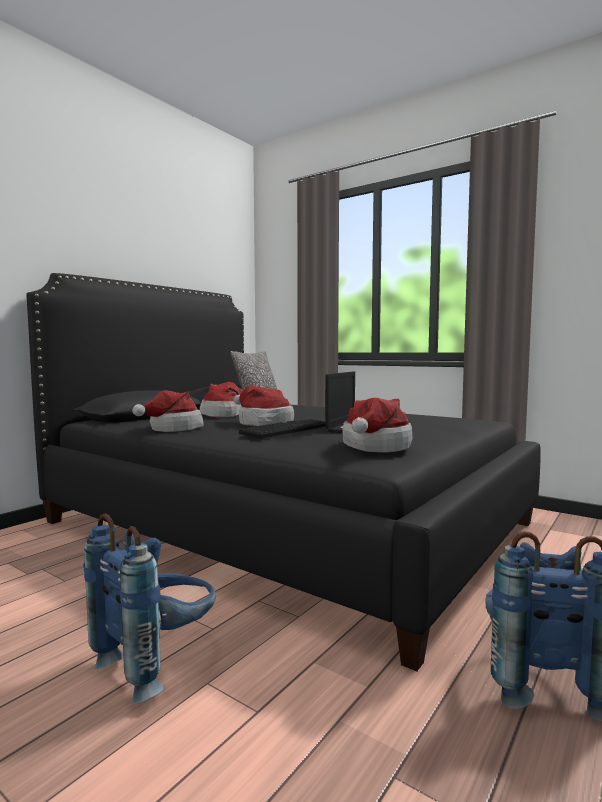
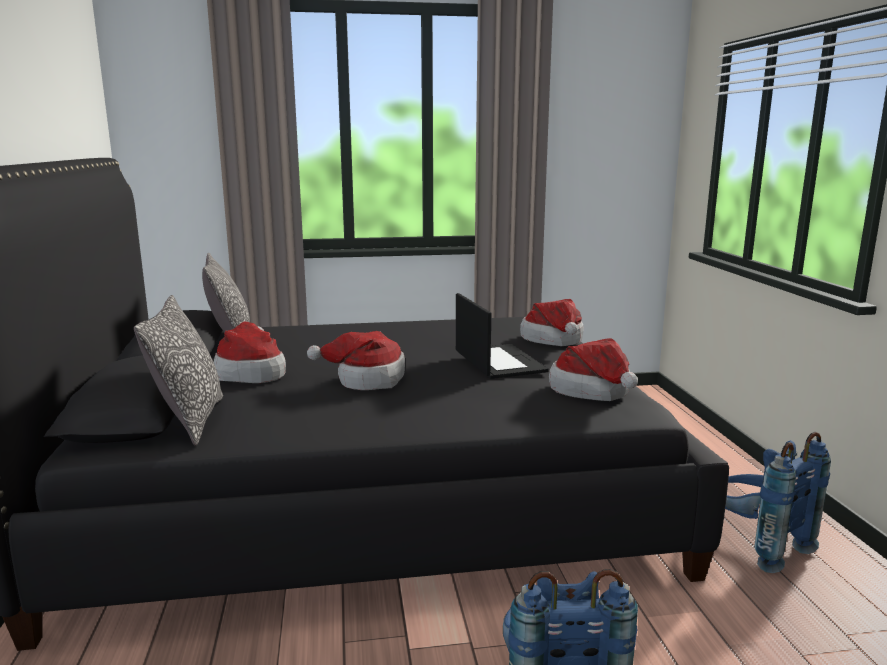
camera: 45 degrees left, 10 degrees up
hat [132,390,204,432] -> hat moved to [520,299,583,346]
keyboard [239,419,325,439] -> none
none -> pillow [134,295,223,446]

